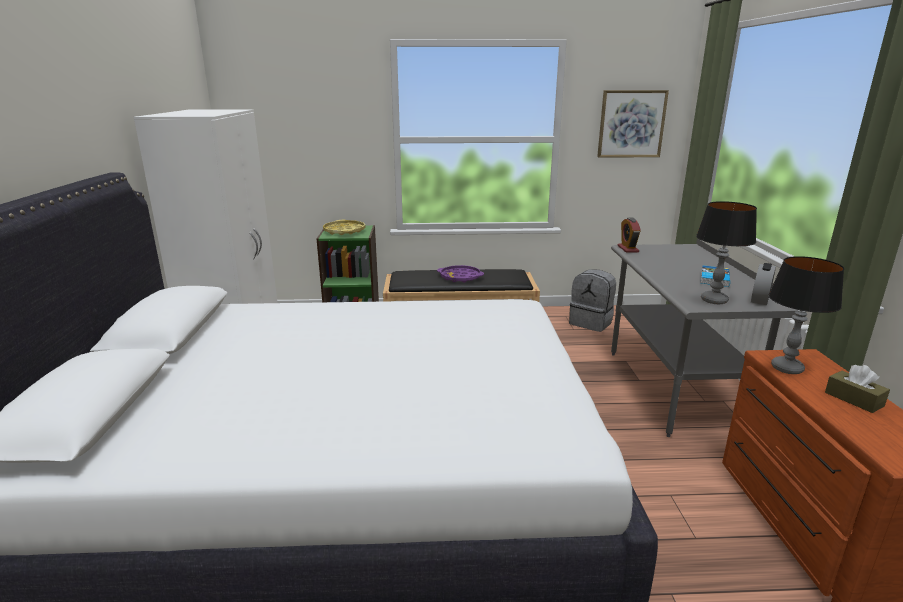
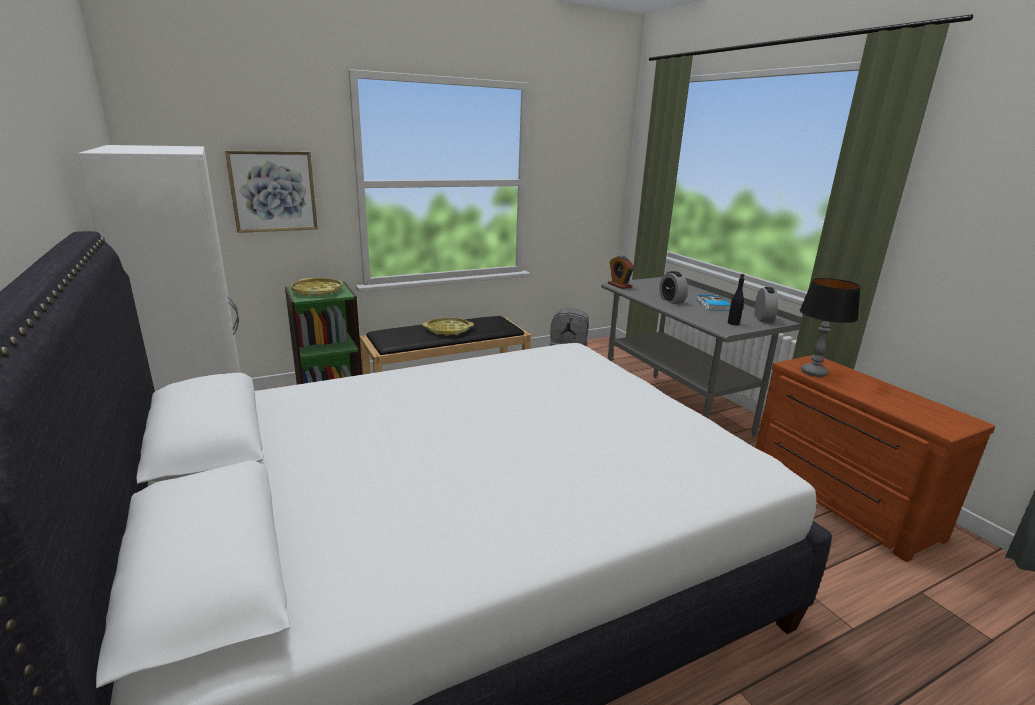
camera: 25 degrees left, 0 degrees up
purple tray [437,265,484,283] -> yellow tray [422,317,474,336]
picture [597,90,669,158] -> picture moved to [225,151,318,233]
table lamp [696,201,757,304] -> black bottle [728,274,744,325]
brown tissue box [825,365,890,413] -> none
none -> alarm clock [659,271,688,304]

